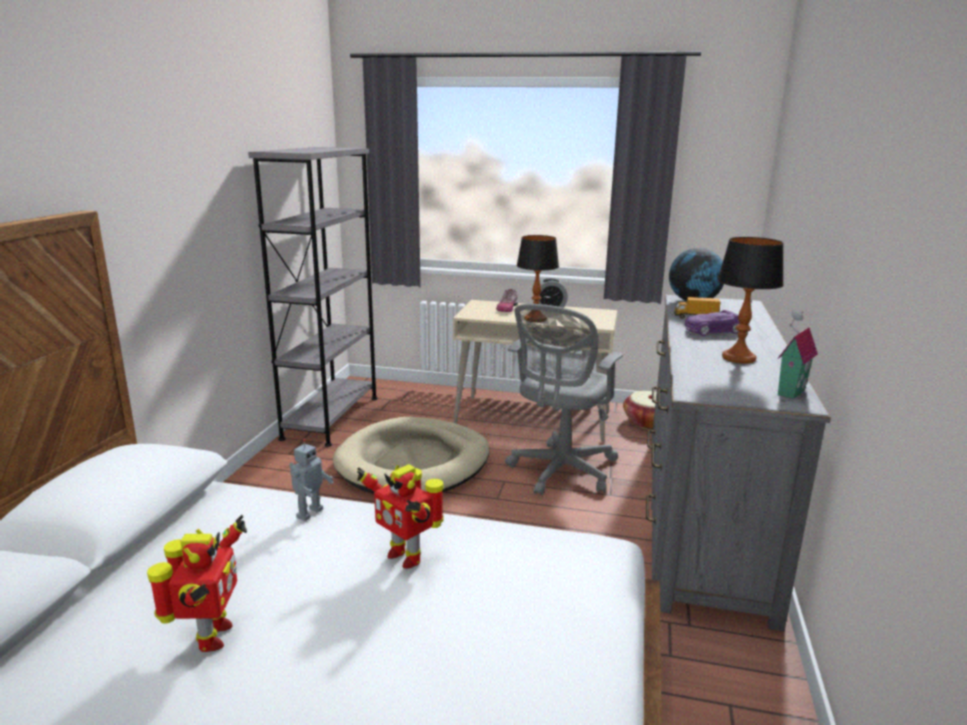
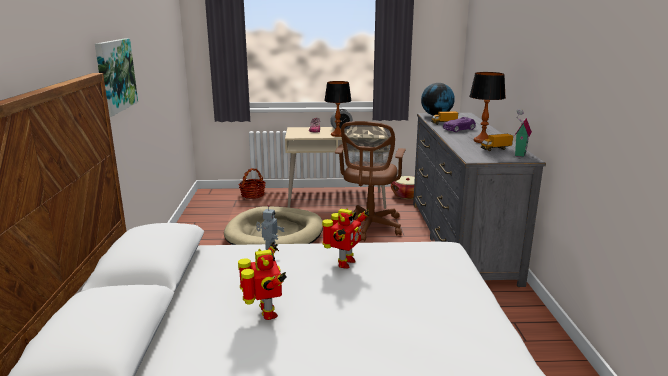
camera: 15 degrees left, 0 degrees up
grey bookcase [248,147,378,447] -> none
toy robot [357,464,444,569] -> toy robot turned 90 degrees counterclockwise [322,208,369,269]
grey office chair [505,304,623,495] -> brown office chair [335,121,406,242]
none -> picture [95,38,138,117]
none -> basket [239,168,266,199]
none -> toy truck [480,134,513,151]

